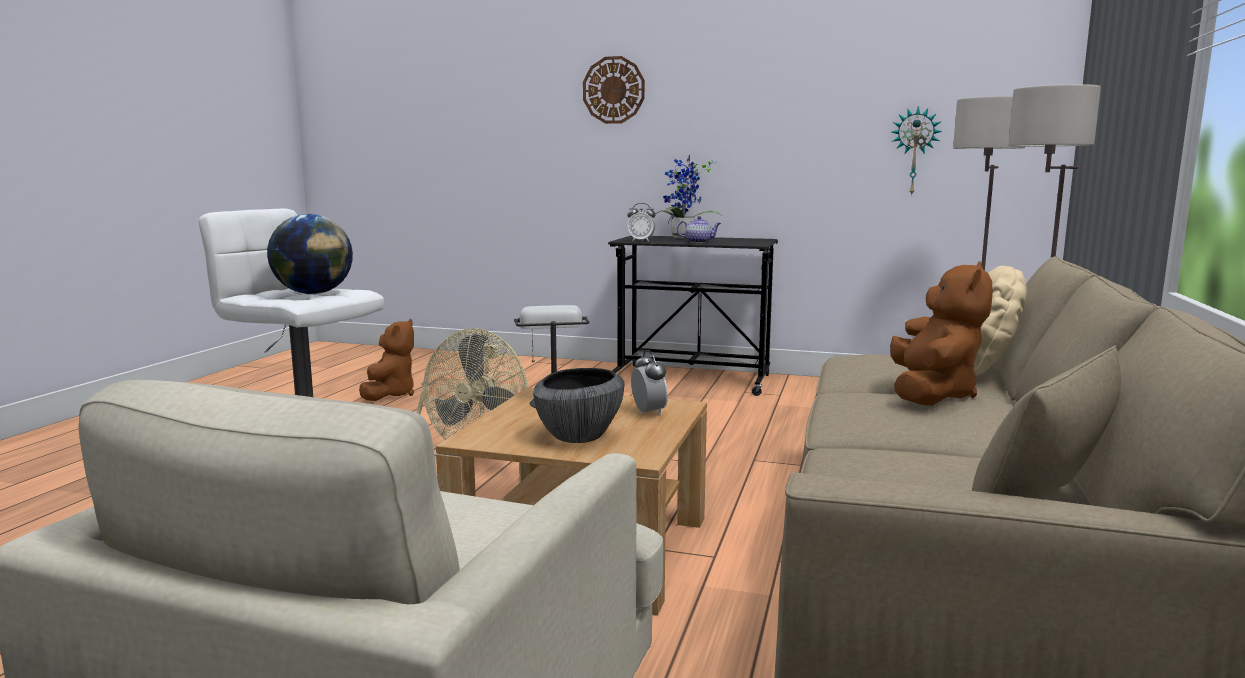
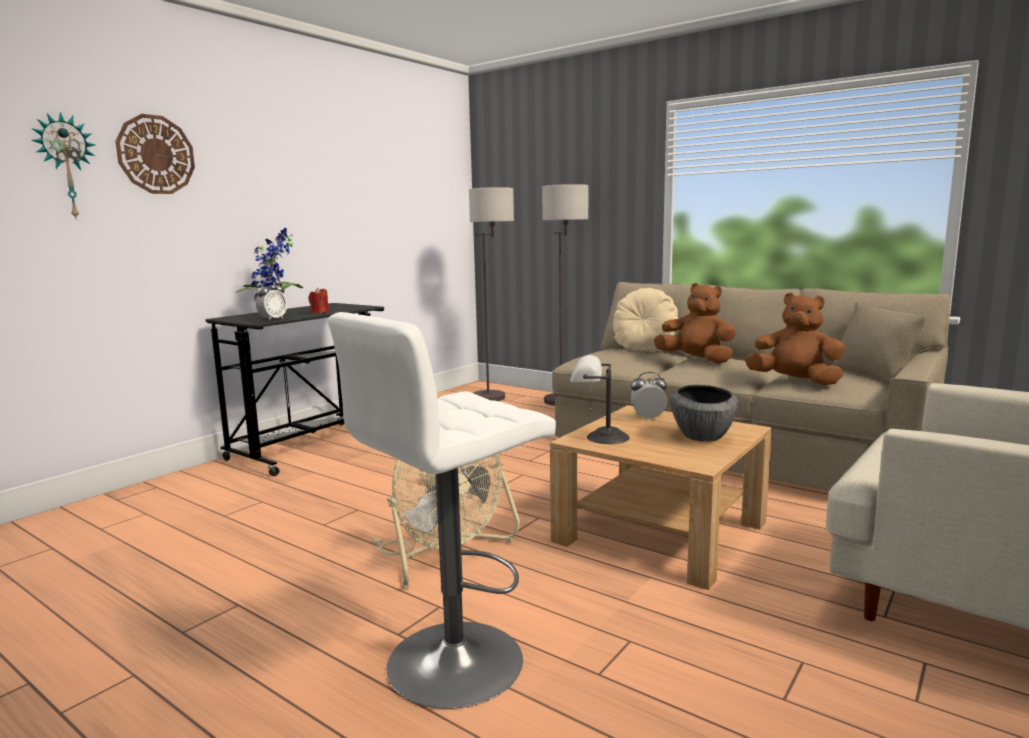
camera: 70 degrees left, 0 degrees up
globe [267,214,353,294] -> none
brown plush toy [359,319,414,401] -> brown plush toy moved to [744,293,845,385]
teapot [677,216,721,243] -> red candle [308,287,329,313]
wall clock [892,106,942,196] -> wall clock moved to [31,112,95,220]

